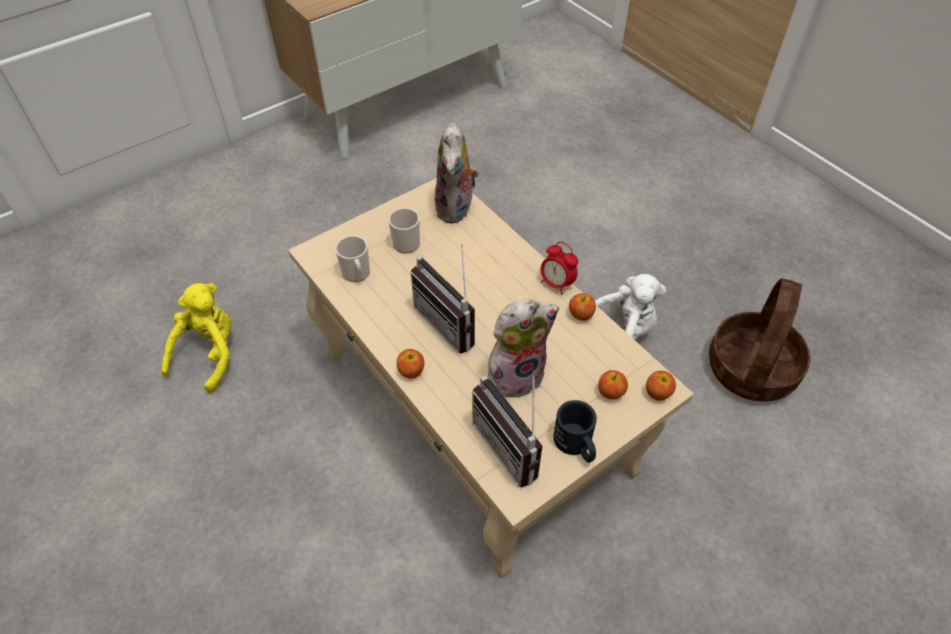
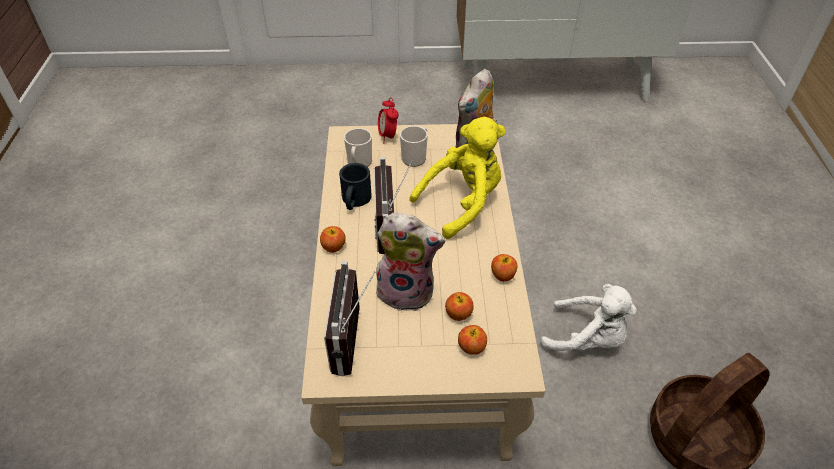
camera: 35 degrees right, 5 degrees down
yellow plush toy [161,283,232,393] -> yellow plush toy moved to [409,117,506,239]
alarm clock [541,242,578,295] -> alarm clock moved to [378,97,399,143]
black mug [553,400,597,463] -> black mug moved to [339,163,372,210]
apple [646,371,676,401] -> apple moved to [445,292,473,321]

